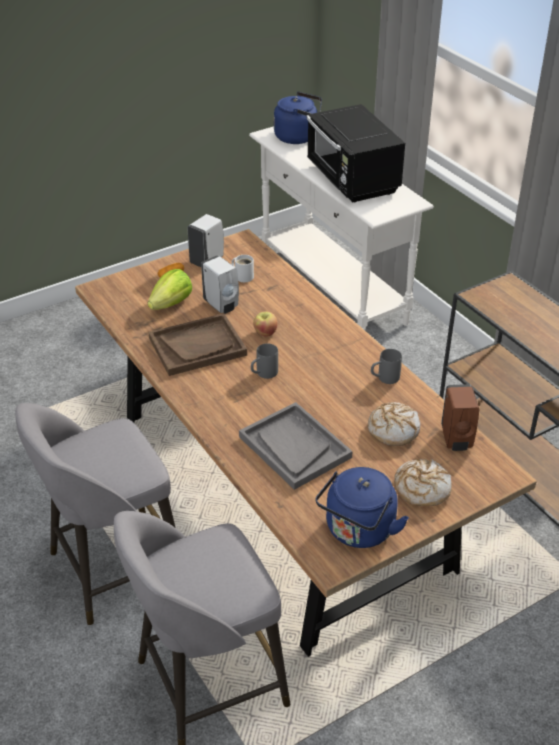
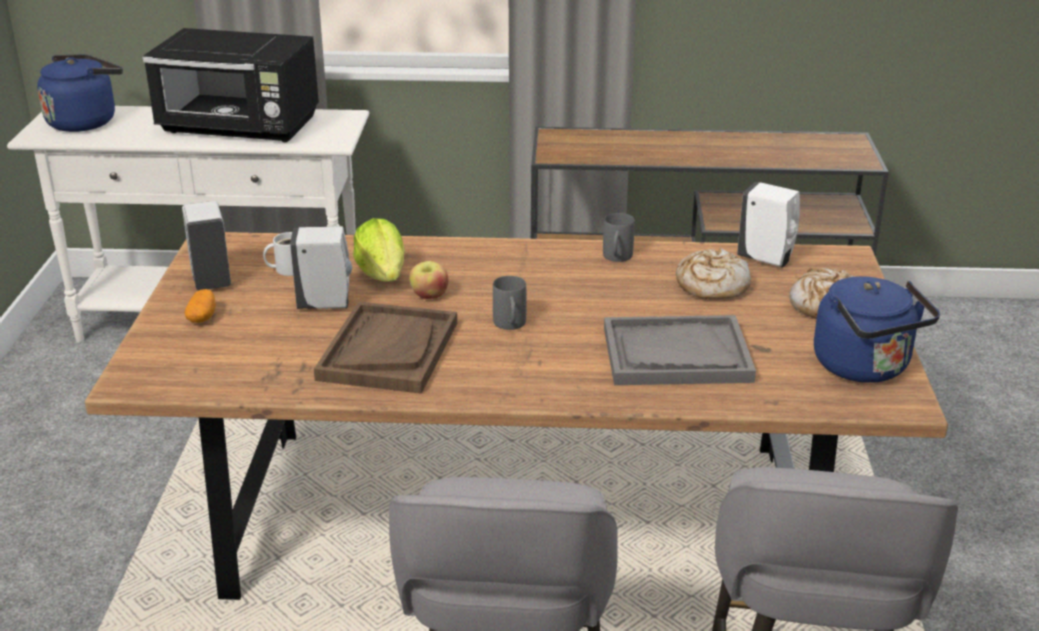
camera: 55 degrees left, 10 degrees down
lettuce [148,269,192,310] -> lettuce moved to [353,218,405,282]
brown soap dispenser [441,384,479,451] -> white soap dispenser [737,182,800,268]

